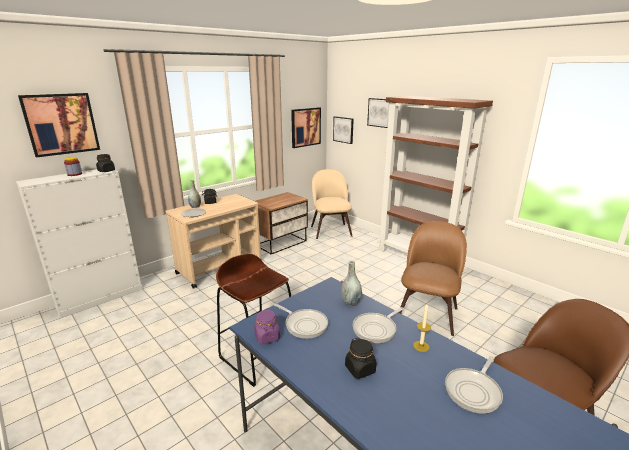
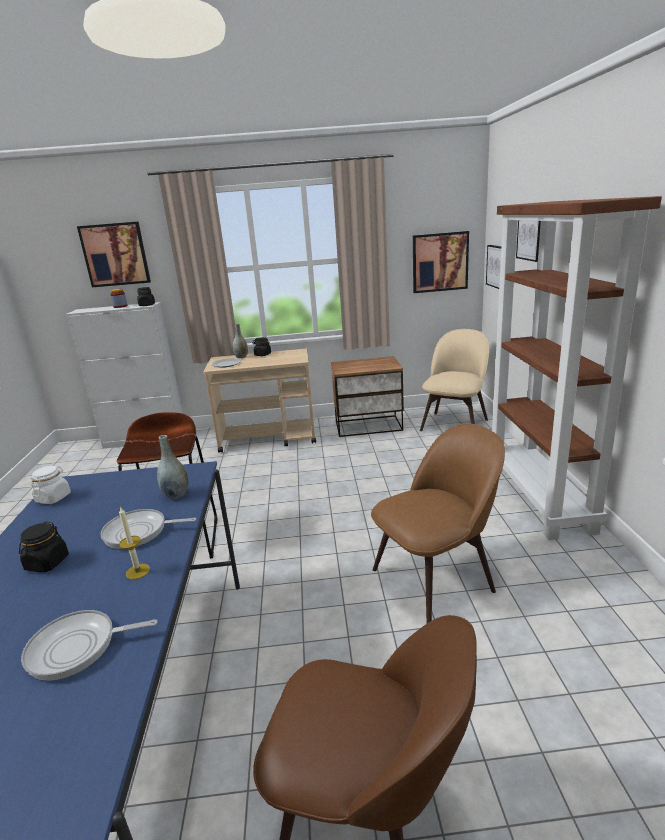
camera: 40 degrees right, 0 degrees up
purple jar [254,310,280,344] -> white jar [31,466,71,504]
frying pan [274,304,328,339] -> none

